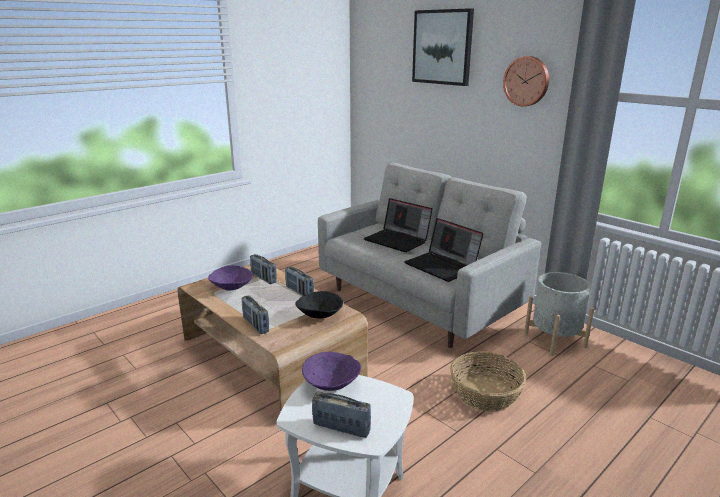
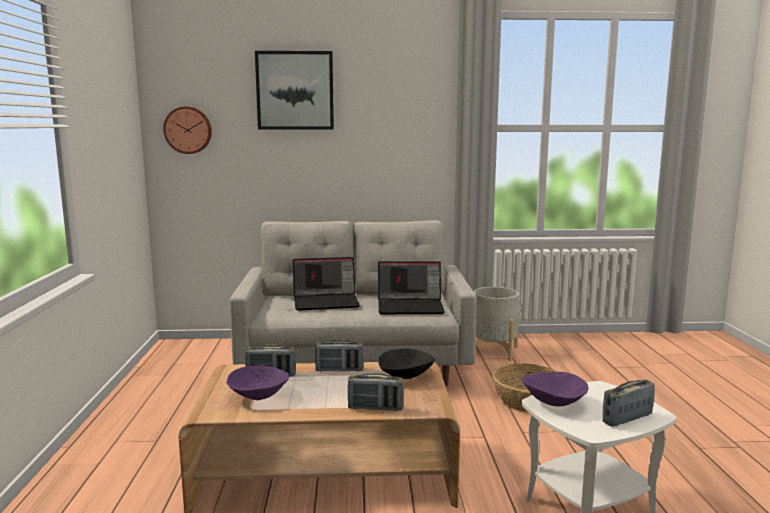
camera: 50 degrees left, 10 degrees down
wall clock [503,56,549,106] -> wall clock moved to [163,106,212,154]

